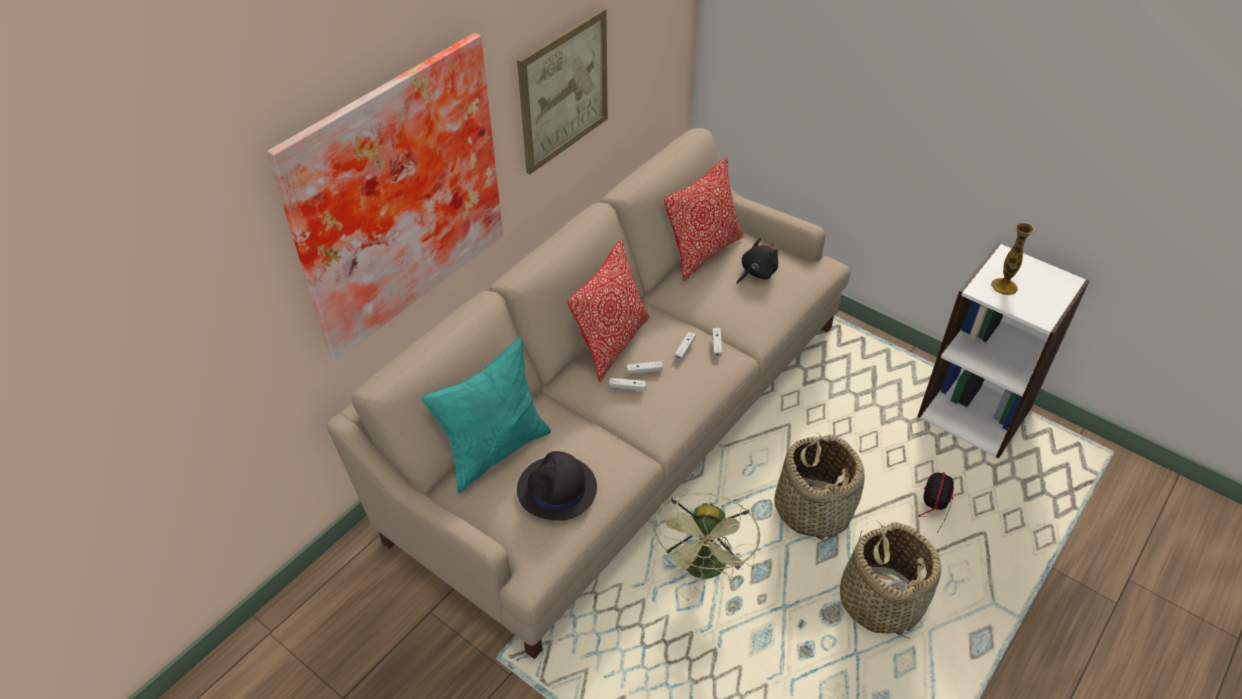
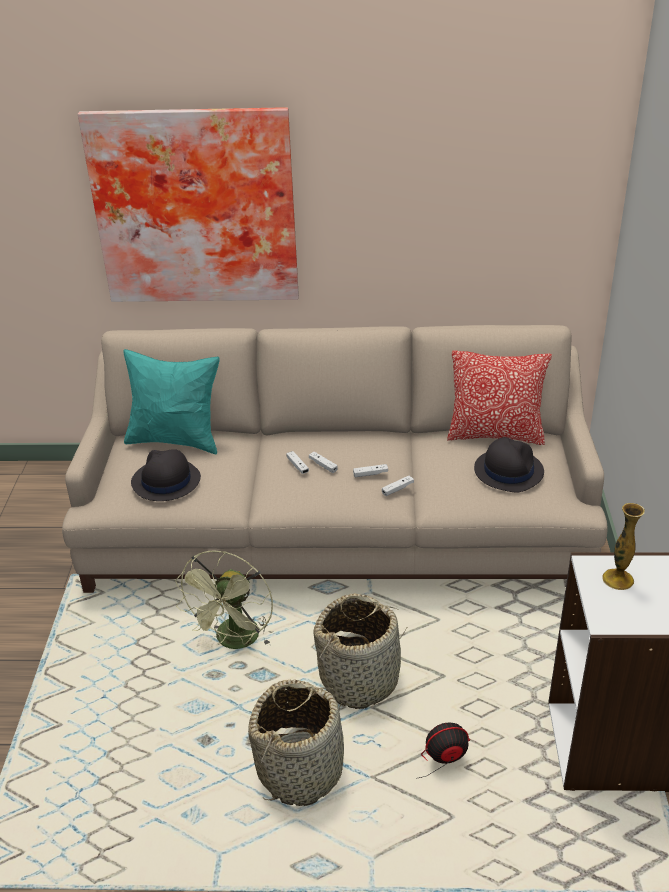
camera: 55 degrees right, 10 degrees down
picture [517,8,608,175] -> none
pillow [567,239,650,382] -> none
green fan [653,493,760,582] -> green fan turned 45 degrees counterclockwise [175,551,273,649]
black plush toy [737,238,778,284] -> black hat [474,437,544,493]

